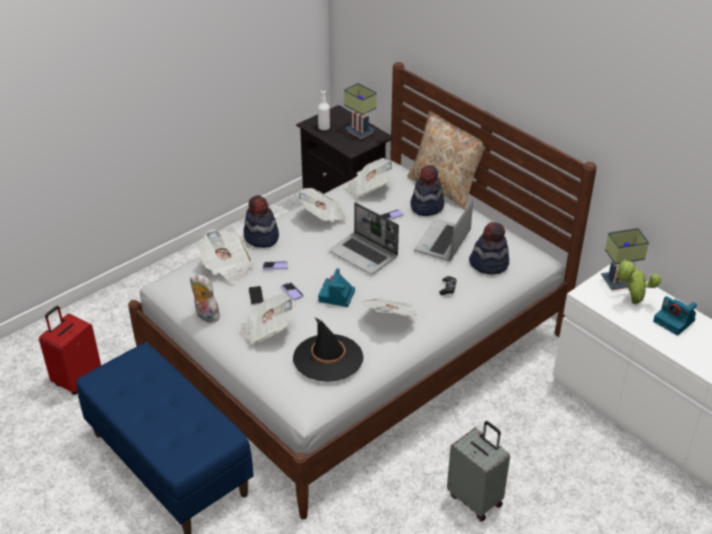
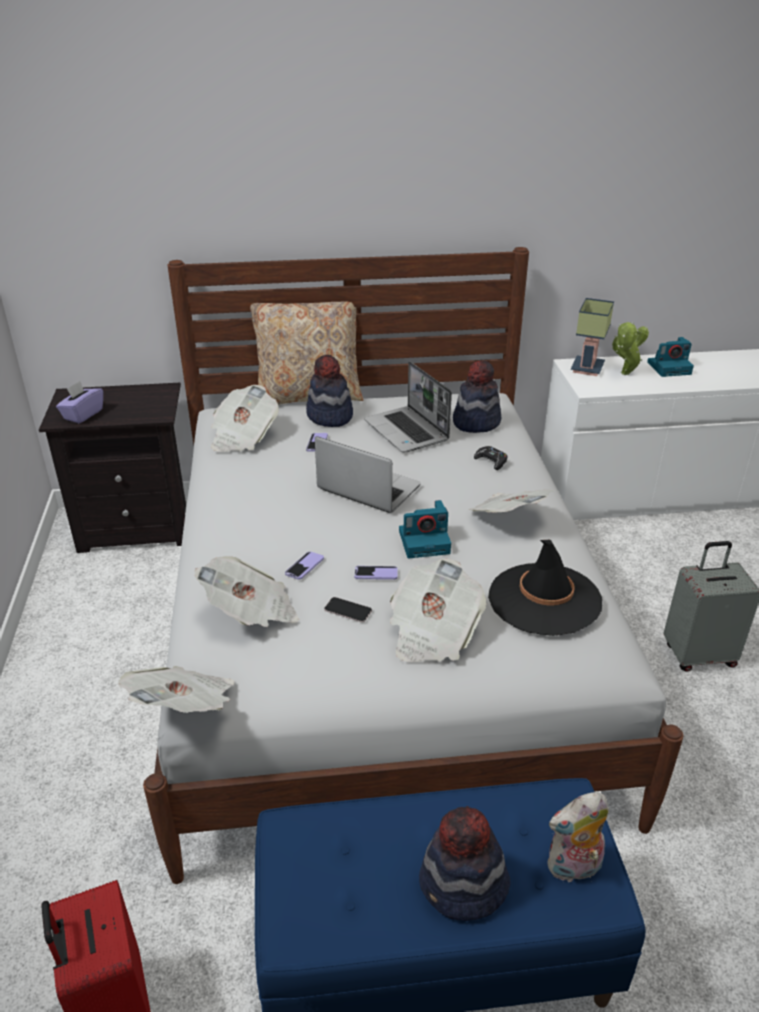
camera: 55 degrees left, 5 degrees down
plush toy [190,274,220,323] -> plush toy moved to [548,792,609,883]
hat [244,195,279,248] -> hat moved to [419,806,511,921]
newspaper [296,188,349,222] -> newspaper moved to [118,666,235,713]
white bottle [318,89,330,130] -> purple tissue box [56,381,103,424]
camera [318,268,355,307] -> camera turned 60 degrees counterclockwise [399,500,451,558]
laptop [329,202,399,274] -> laptop turned 135 degrees counterclockwise [315,436,421,513]
table lamp [344,83,377,139] -> none

